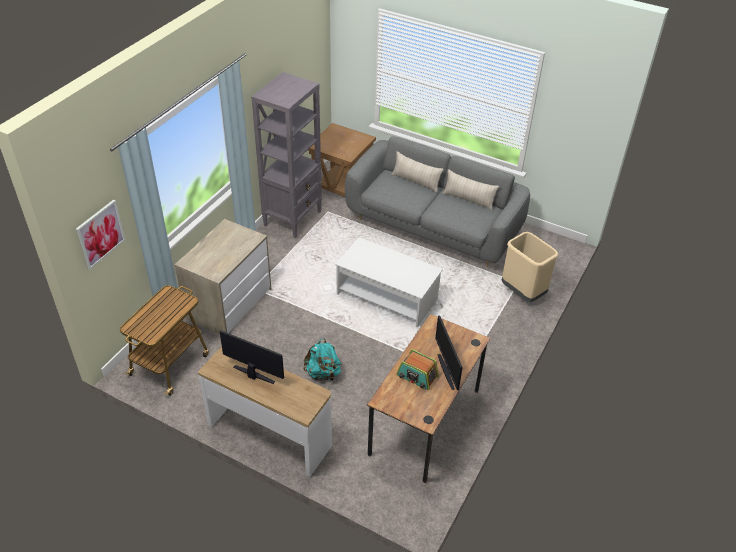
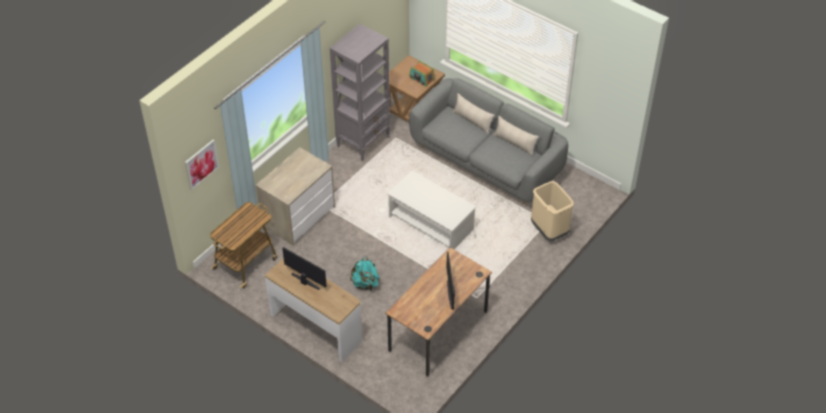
camera: 10 degrees right, 5 degrees up
radio [396,349,439,390] -> radio moved to [409,61,435,87]

